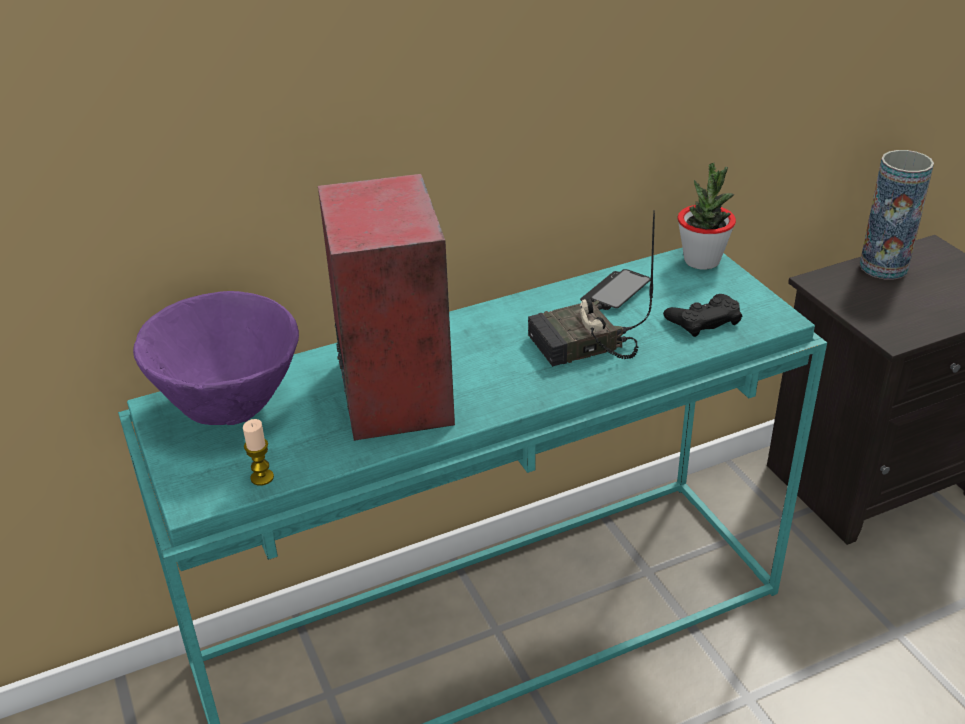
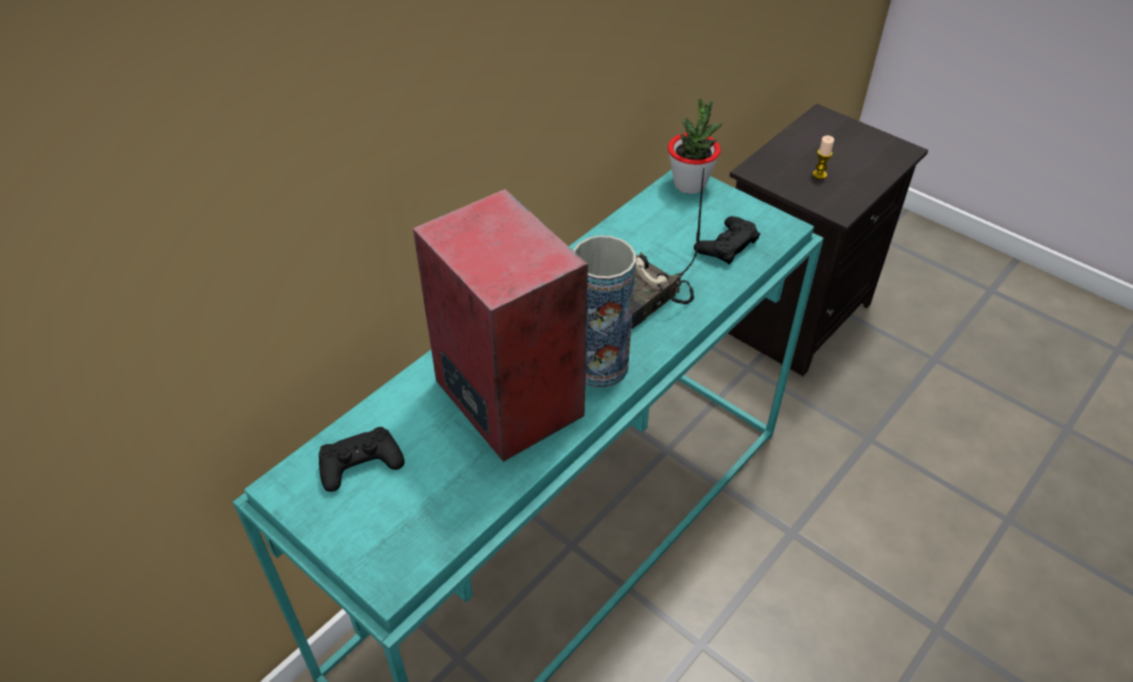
camera: 25 degrees left, 10 degrees up
purple bowl [133,291,299,425] -> black game controller [319,427,405,492]
candle [243,419,274,486] -> candle moved to [812,135,834,179]
phone [580,269,651,310] -> none
vase [860,150,934,280] -> vase moved to [573,235,636,388]

